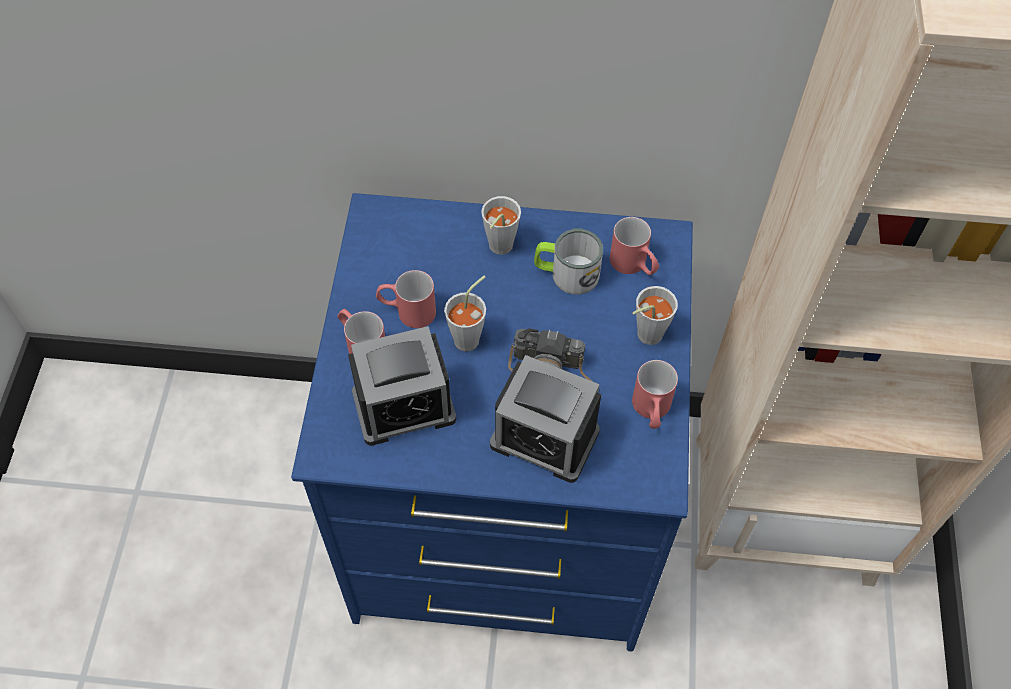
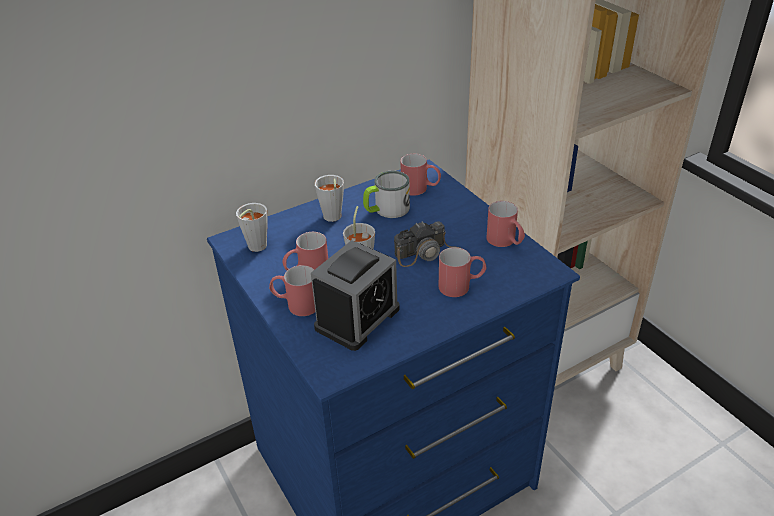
camera: 35 degrees left, 20 degrees down
alarm clock [490,355,601,483] -> red mug [439,247,486,297]
grey cup [632,286,678,345] -> grey cup moved to [236,203,267,252]

